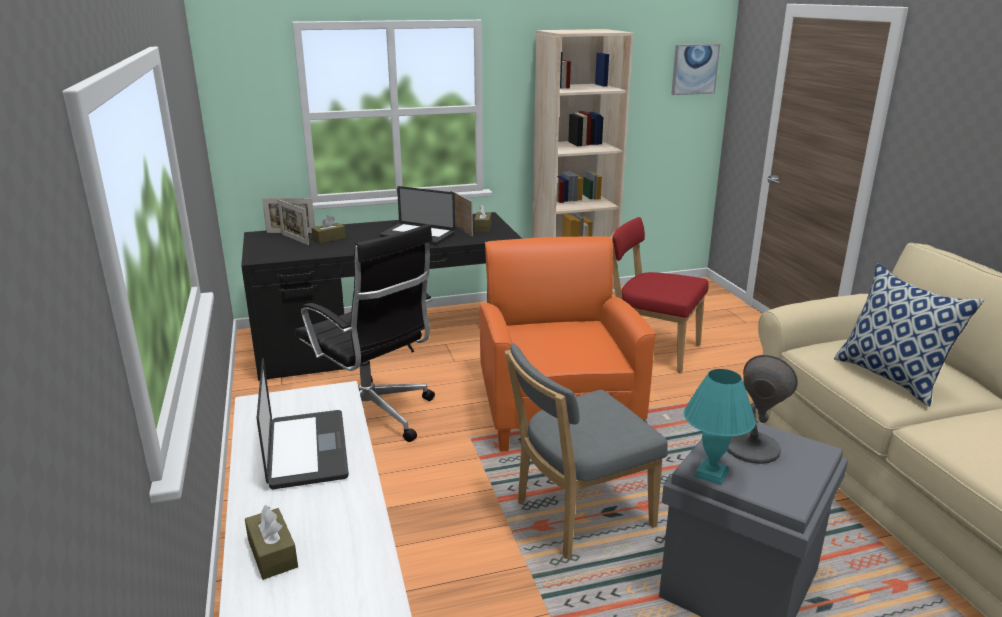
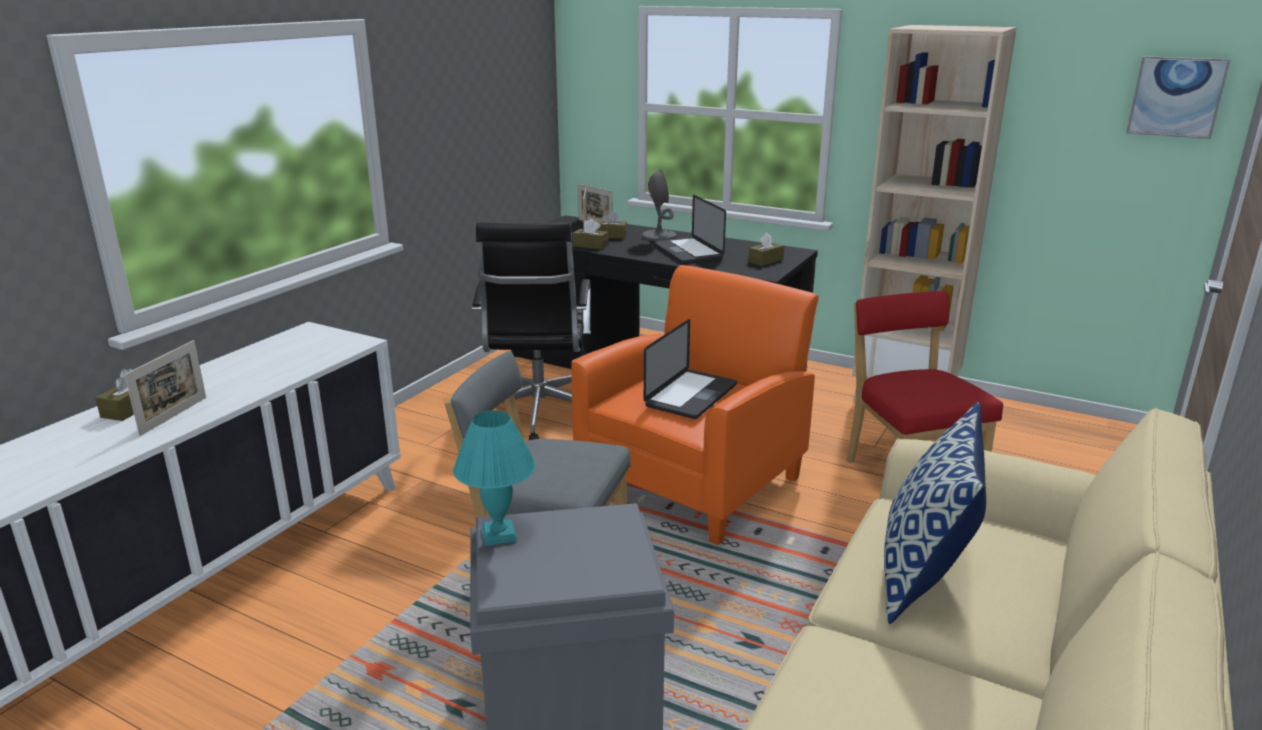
camera: 45 degrees right, 0 degrees up
laptop [257,358,349,489] -> laptop moved to [644,319,737,419]
picture frame [450,190,473,236] -> picture frame moved to [124,340,206,436]
grey table lamp [727,355,798,464] -> grey table lamp moved to [642,170,677,241]
none -> brown tissue box [573,219,609,250]

